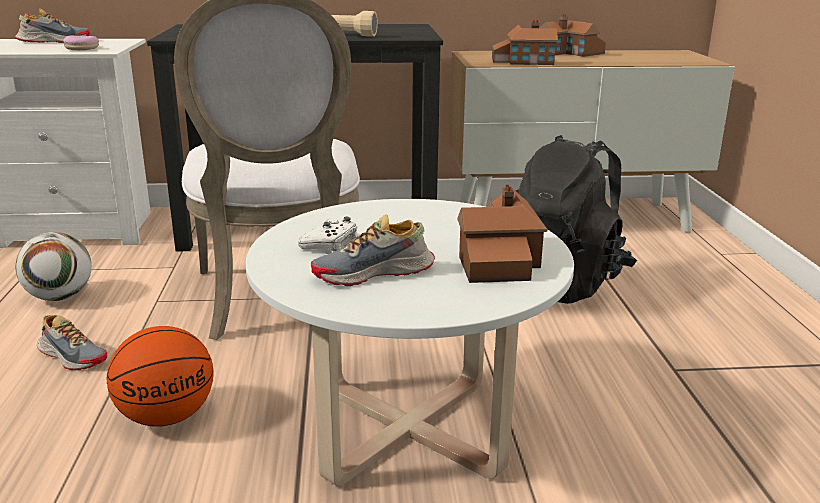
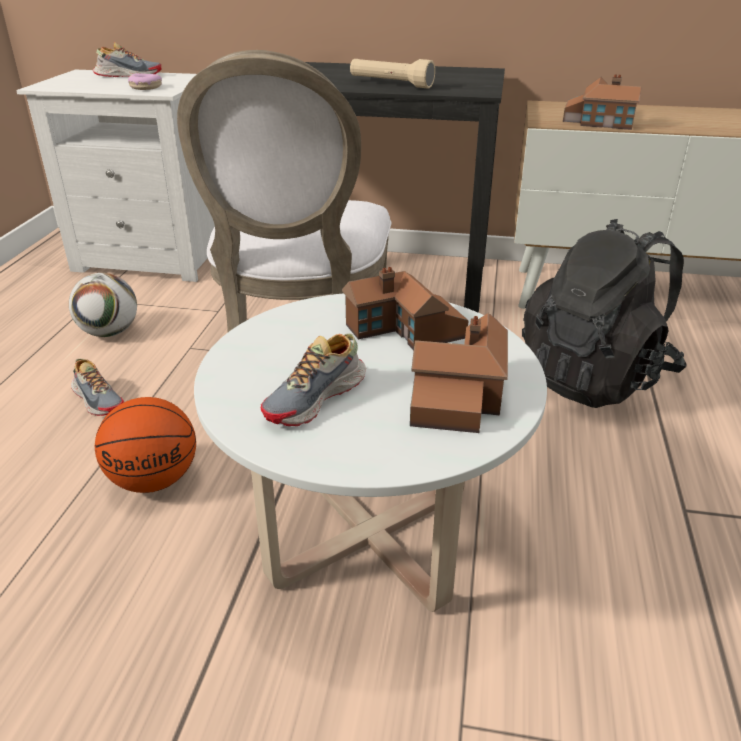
camera: 15 degrees right, 10 degrees up
white game controller [298,217,357,251] -> none
shoe [311,214,435,286] -> shoe turned 45 degrees counterclockwise [261,333,366,426]
toy house [540,14,606,57] -> toy house moved to [342,267,469,350]

